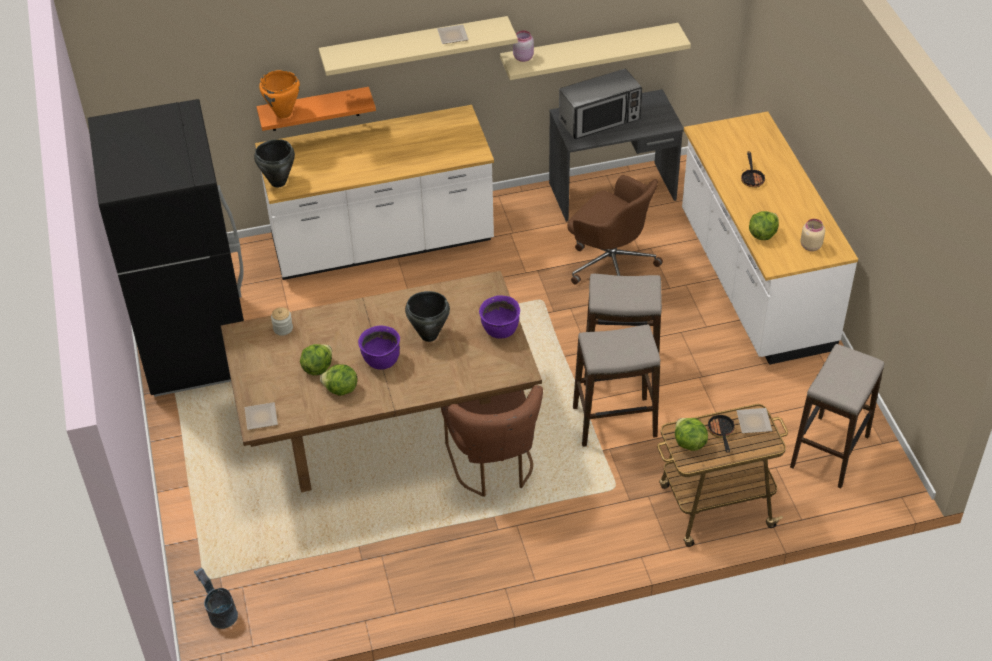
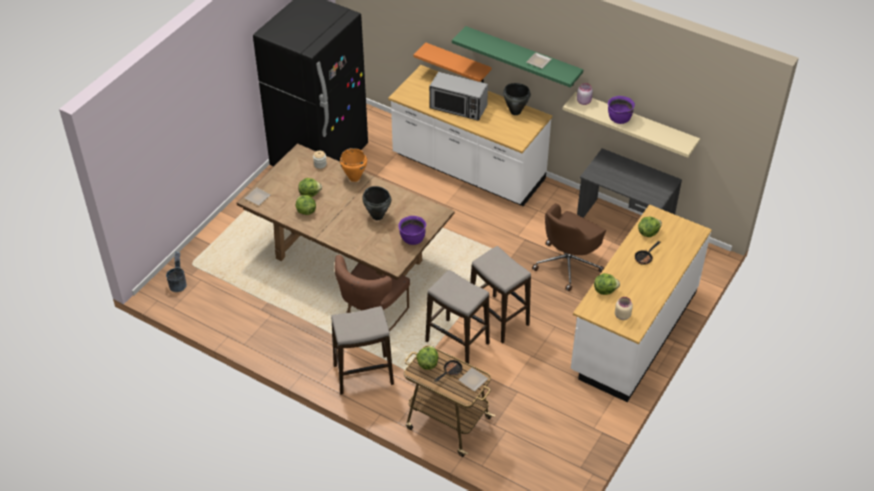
camera: 45 degrees right, 0 degrees up
black cooking pot [254,139,295,188] -> black cooking pot moved to [503,83,531,115]
orange cooking pot [259,70,300,118] -> orange cooking pot moved to [340,148,367,182]
beige shelf [319,16,518,76] -> green shelf [452,26,583,88]
purple cooking pot [358,325,400,369] -> purple cooking pot moved to [608,96,635,124]
microwave [559,69,642,139] -> microwave moved to [429,72,488,121]
brown office chair [567,175,663,285] -> brown office chair turned 45 degrees clockwise [532,203,606,291]
stool [790,344,884,488] -> stool moved to [331,306,394,395]
none -> lettuce [638,217,662,237]

